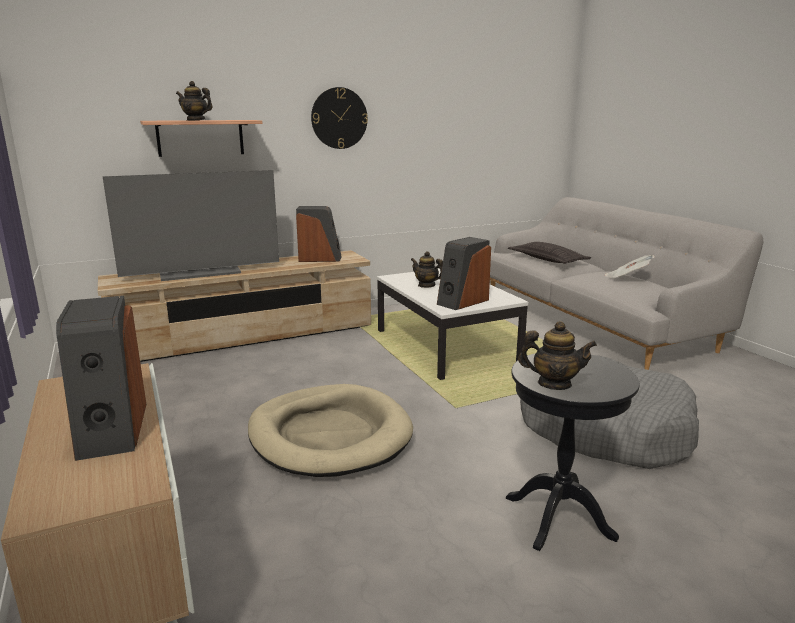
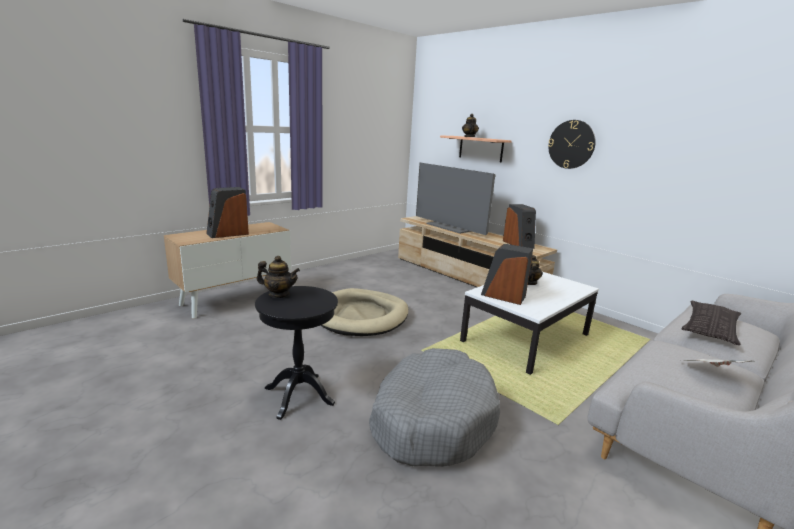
camera: 70 degrees right, 0 degrees up
teapot [518,321,597,390] -> teapot turned 75 degrees counterclockwise [257,256,300,298]

